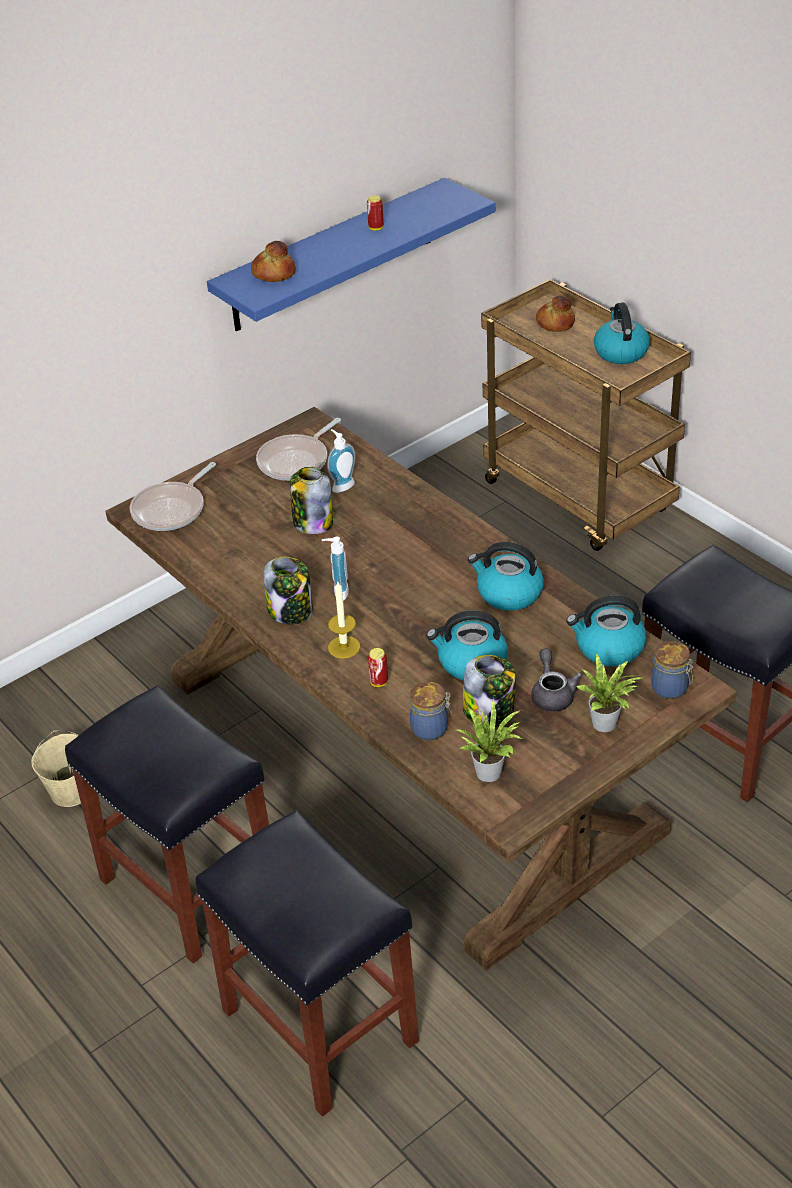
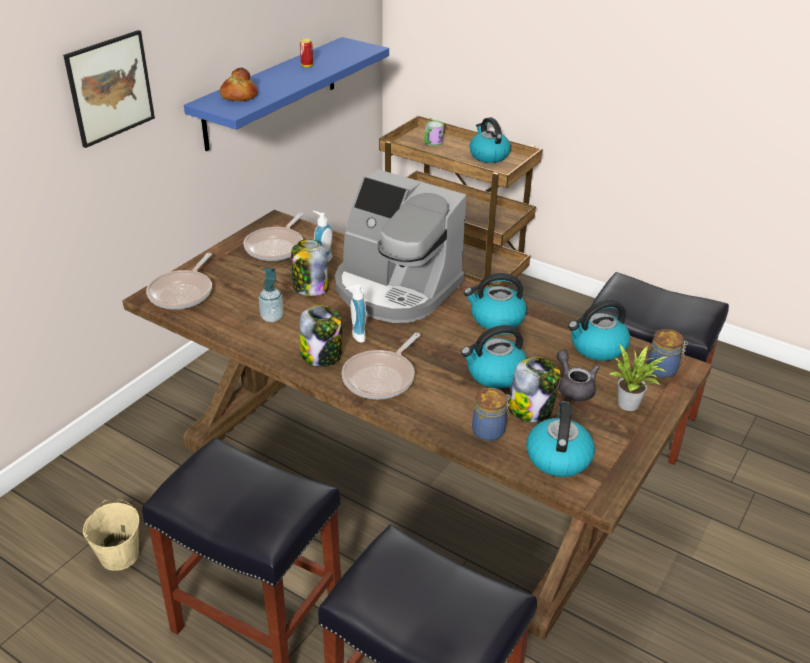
camera: 20 degrees left, 5 degrees down
candle [328,582,360,659] -> frying pan [342,333,420,399]
can [368,648,388,687] -> none
potted plant [456,699,523,782] -> kettle [526,401,595,477]
bread [536,296,575,332] -> mug [424,120,444,146]
none -> picture [63,30,155,148]
none -> soap dispenser [259,268,283,322]
none -> coffee machine [335,169,466,323]

